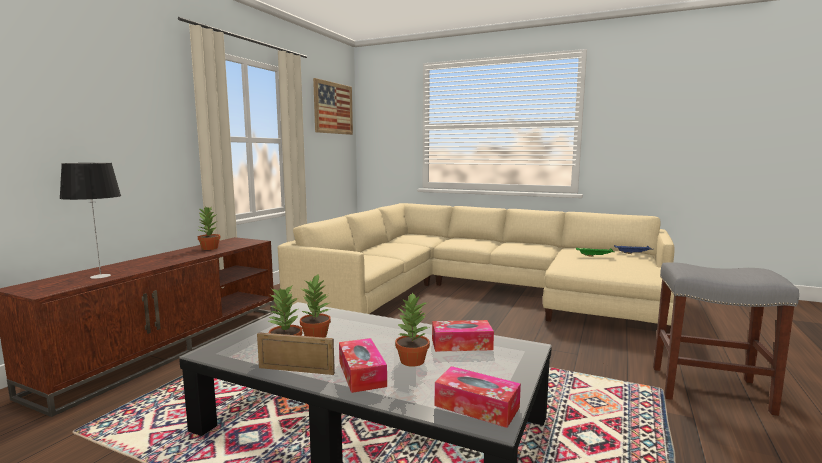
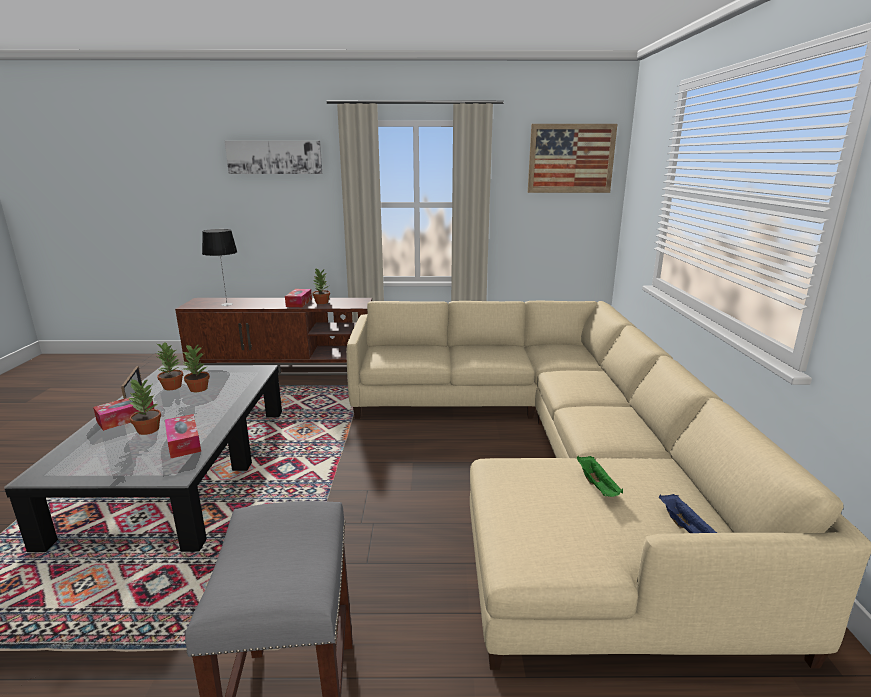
camera: 65 degrees right, 10 degrees up
tissue box [435,366,521,428] -> tissue box moved to [285,289,312,307]
none -> picture [225,141,322,174]

